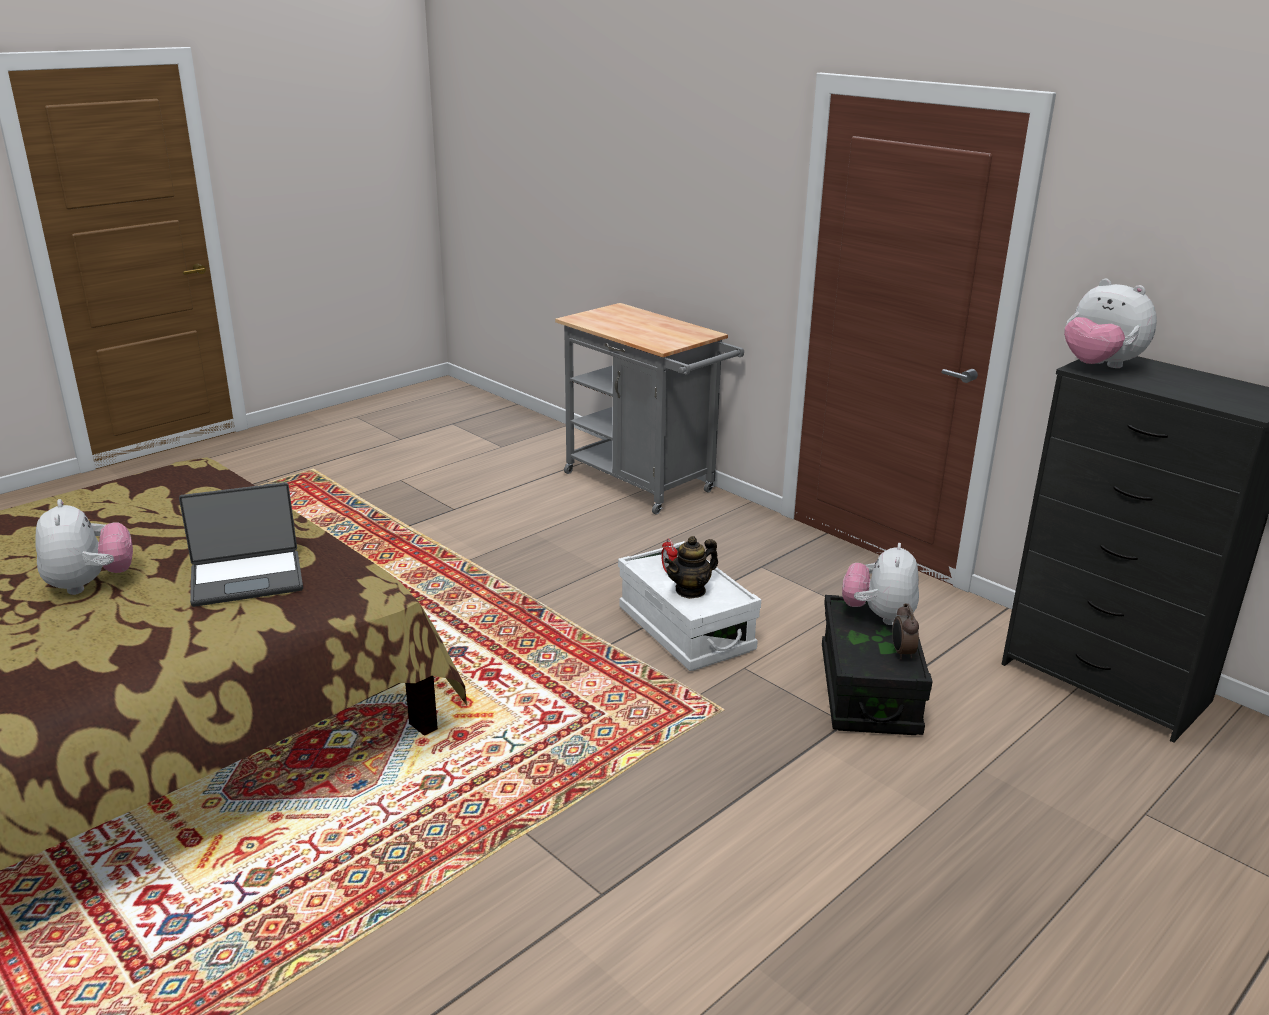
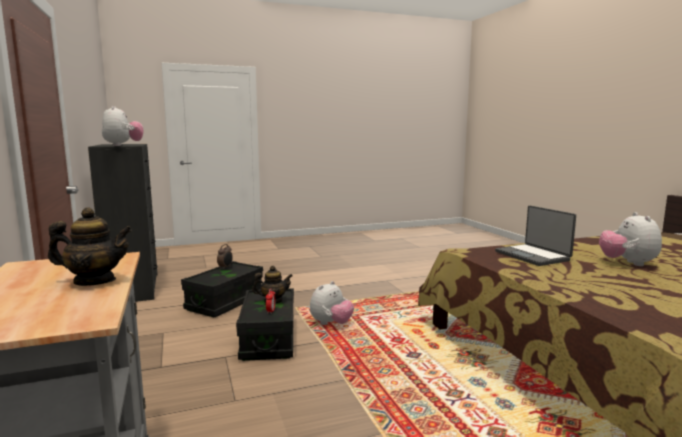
camera: 155 degrees left, 15 degrees down
laptop [179,482,303,607] -> laptop turned 120 degrees counterclockwise [495,206,576,266]
white storage box [618,541,761,671] -> black storage box [236,288,294,361]
plush toy [842,543,919,625] -> plush toy moved to [310,281,354,325]
none -> teapot [48,207,132,286]

